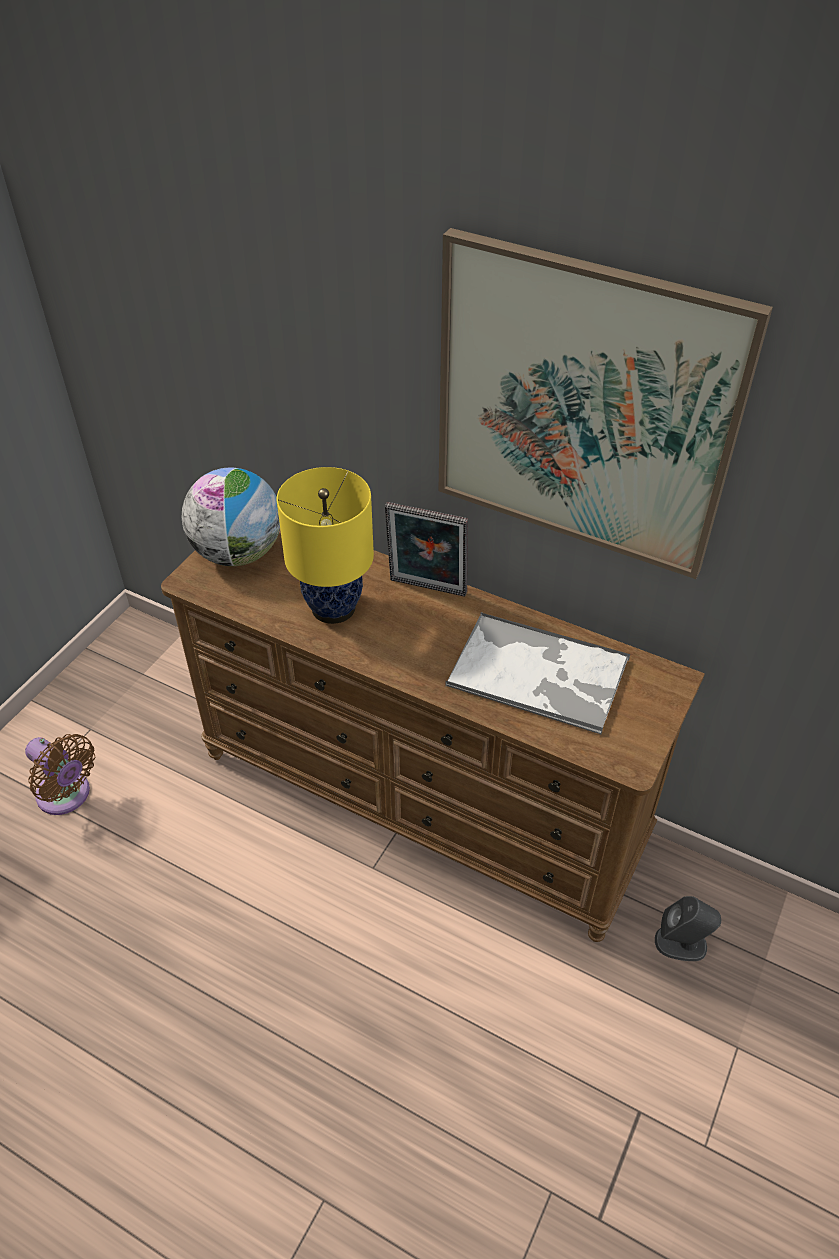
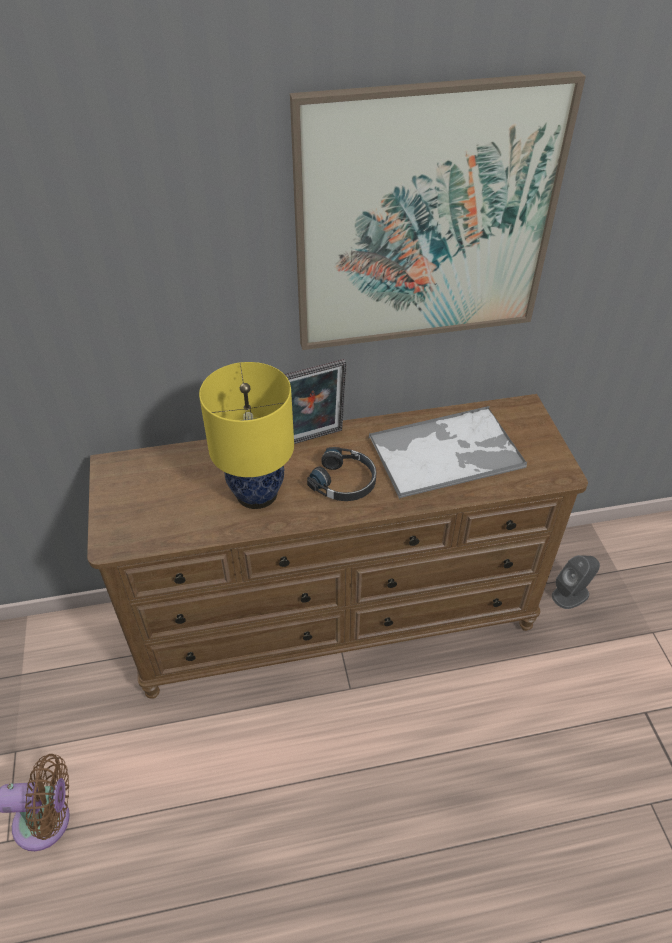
camera: 40 degrees left, 0 degrees up
globe [182,468,280,566] -> none
none -> black headphones [307,447,376,501]

